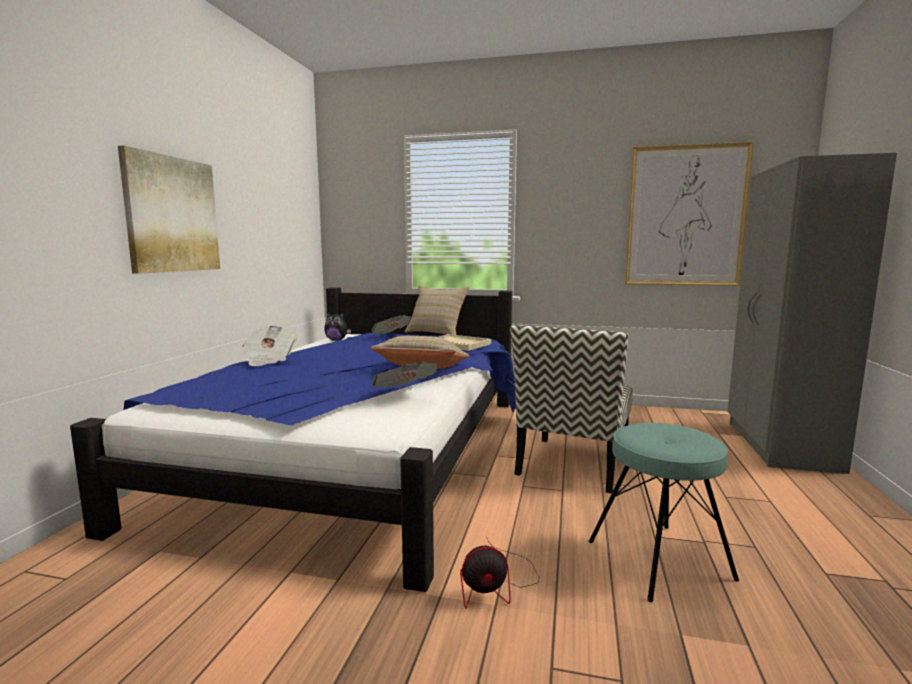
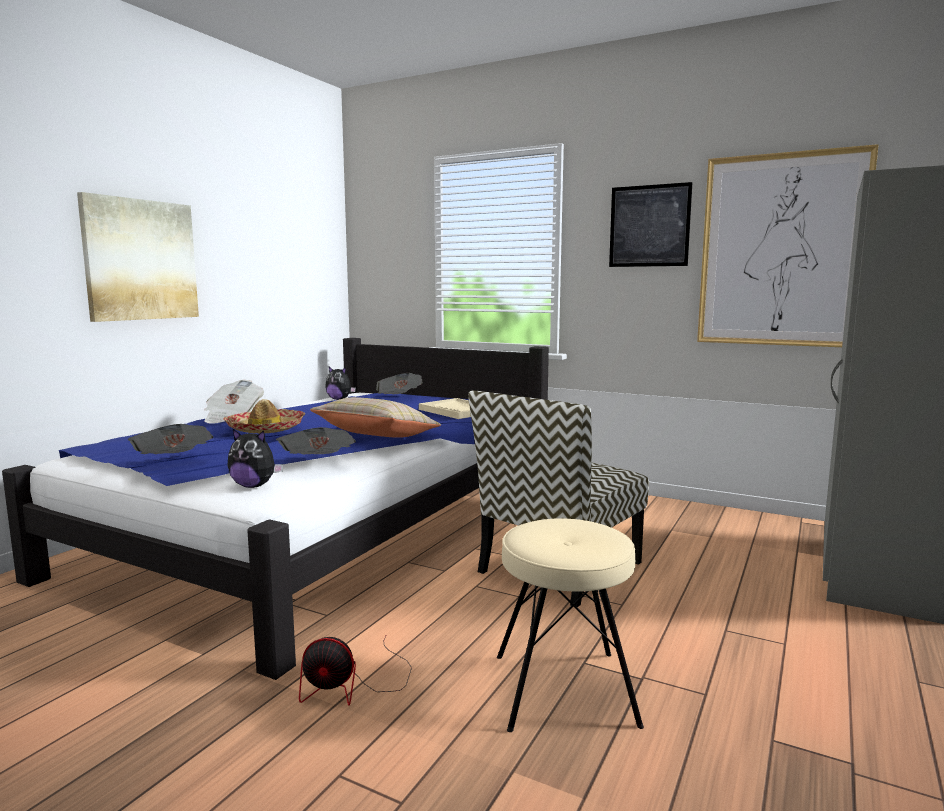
camera: 15 degrees right, 0 degrees up
beige pillow [405,285,470,335] -> none
turquoise stool [589,423,739,602] -> beige stool [497,518,644,732]
none -> newspaper [127,424,213,454]
none -> hat [223,399,305,433]
none -> plush toy [228,428,283,488]
none -> picture [609,182,693,267]

